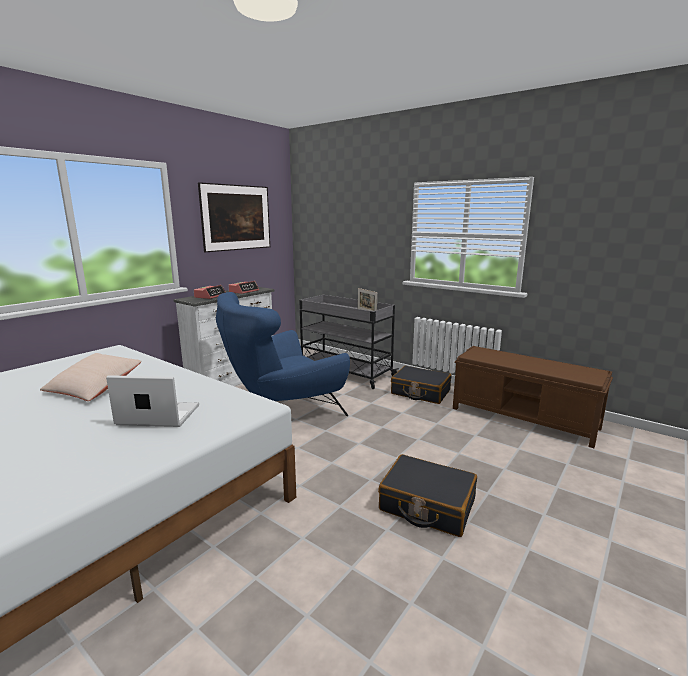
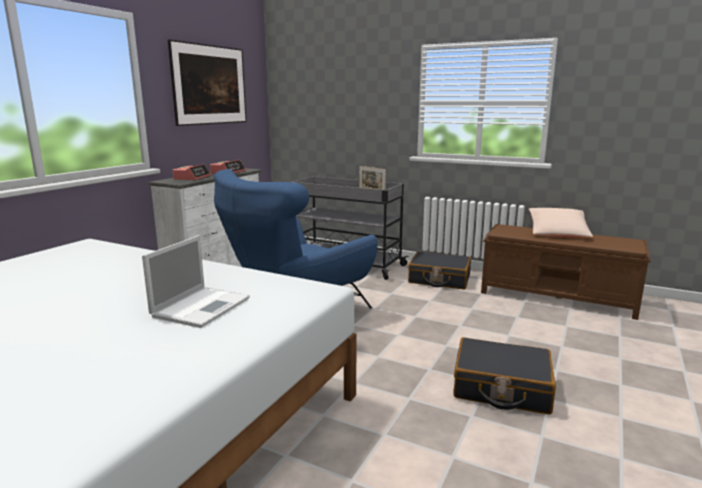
camera: 10 degrees left, 0 degrees up
beige pillow [40,353,142,401] -> beige pillow moved to [529,208,593,238]
laptop [106,375,199,427] -> laptop turned 120 degrees clockwise [142,235,250,328]

